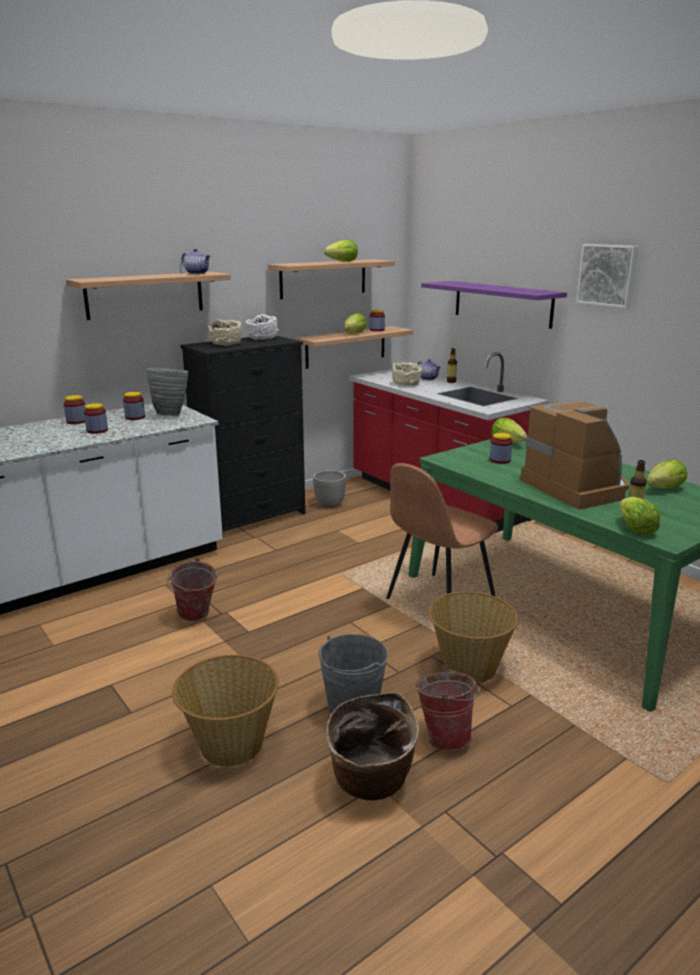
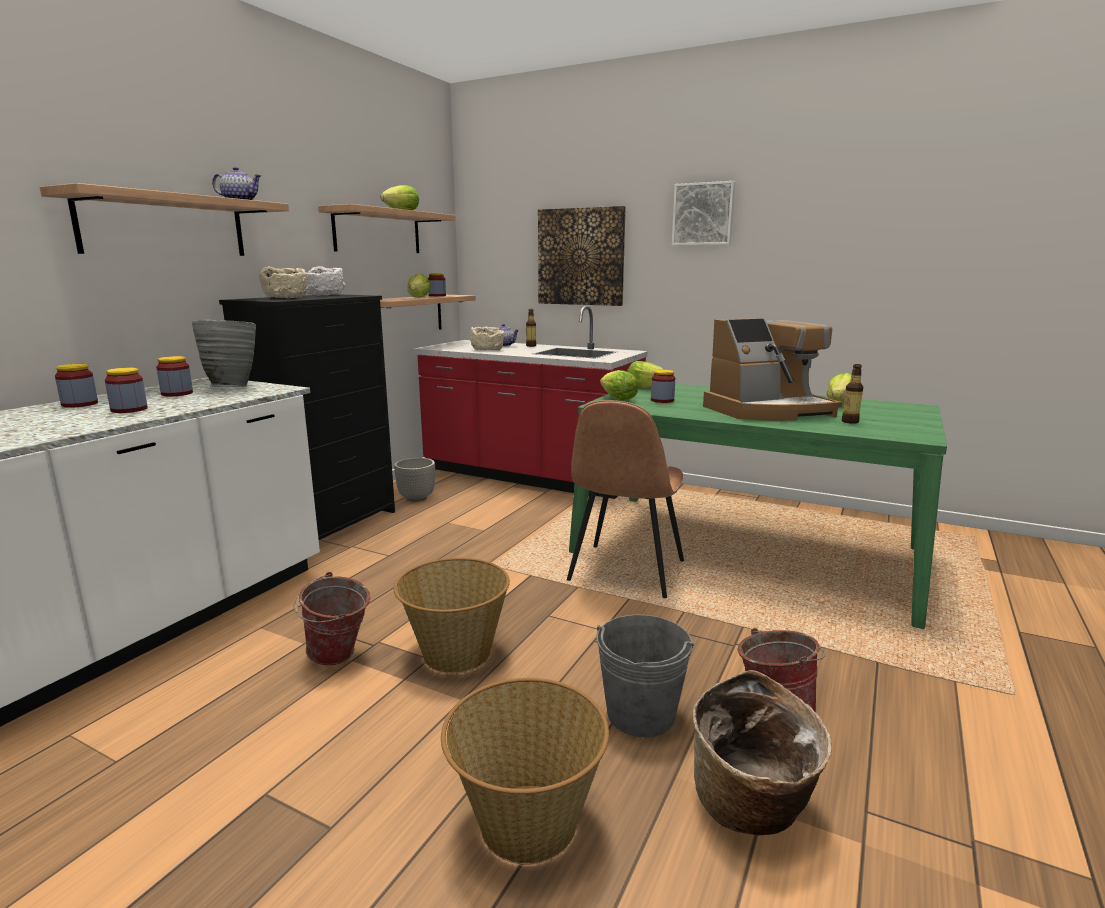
camera: 25 degrees left, 5 degrees down
purple shelf [421,281,567,329] -> picture [538,206,626,306]
basket [428,591,518,683] -> basket moved to [394,558,510,673]
coffee machine [520,400,629,510] -> coffee machine turned 120 degrees clockwise [703,318,843,421]
lettuce [620,497,660,535] -> lettuce moved to [600,370,638,401]

